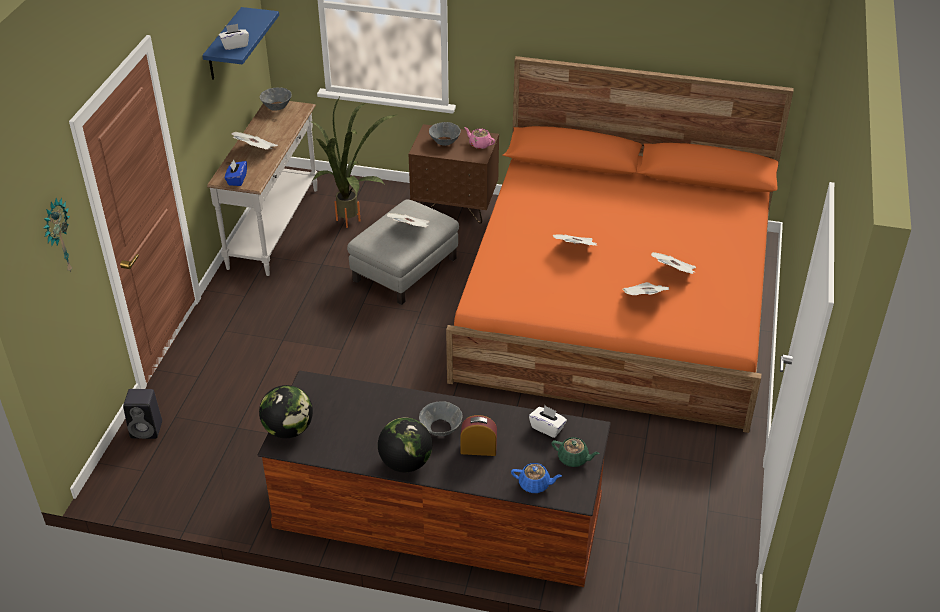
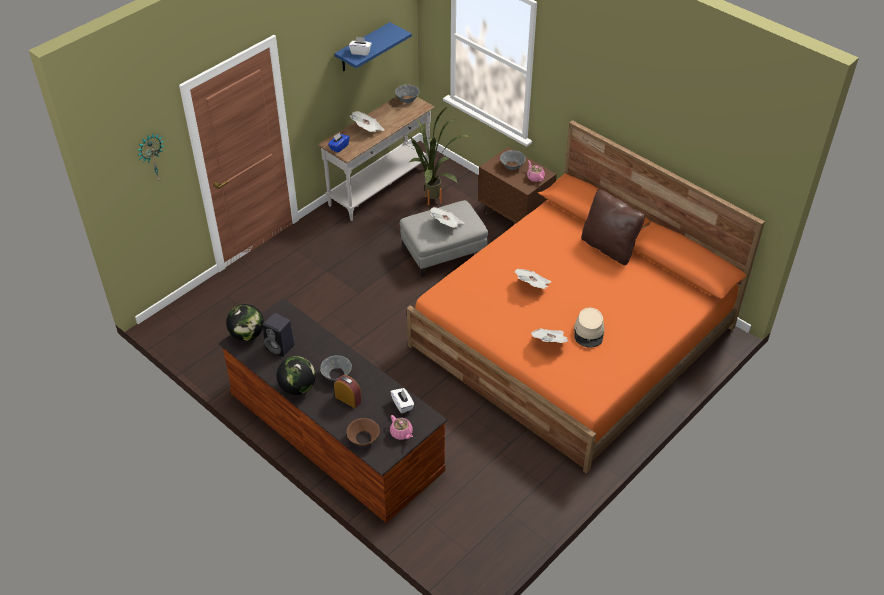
camera: 30 degrees right, 5 degrees up
black speaker [123,389,162,439] -> black speaker moved to [263,313,294,357]
blue teapot [511,463,562,493] -> brown bowl [347,418,380,446]
green teapot [552,437,600,467] -> pink teapot [390,415,413,440]
newspaper [651,252,696,274] -> beige hat [574,308,605,348]
none -> brown pillow [581,189,645,265]

